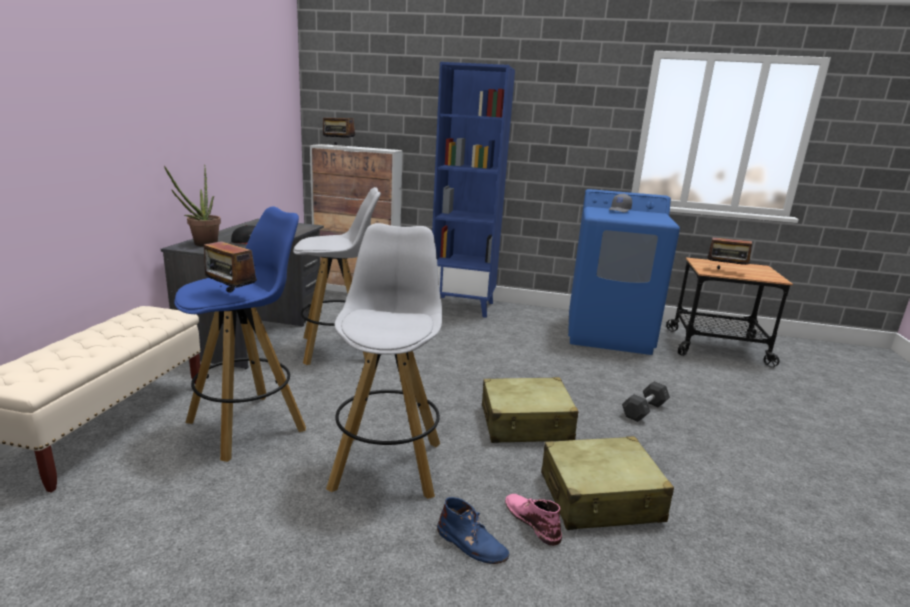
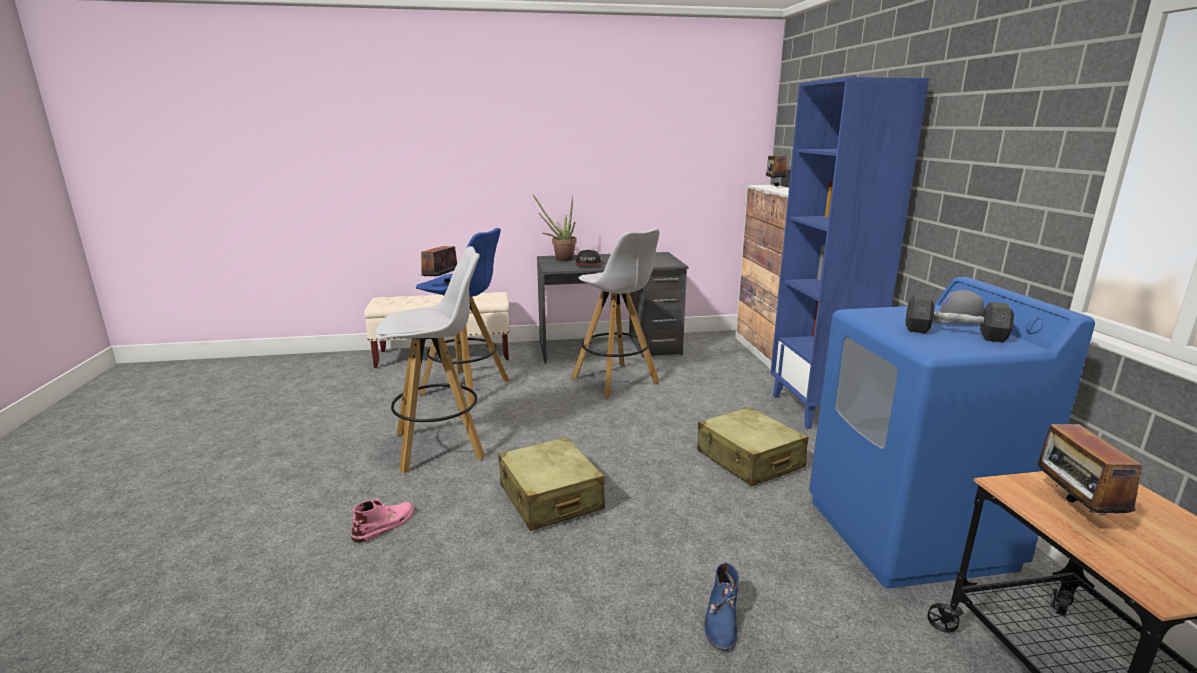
camera: 70 degrees right, 0 degrees up
blue boot [437,497,509,564] -> blue boot moved to [704,563,739,651]
beige suitcase [541,436,674,530] -> beige suitcase moved to [697,407,808,486]
grey dumbbell [622,381,670,422] -> grey dumbbell moved to [905,295,1014,342]

